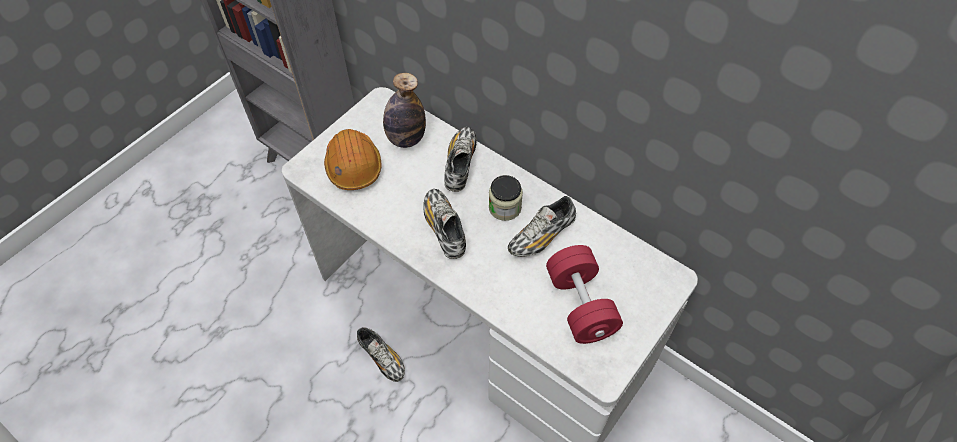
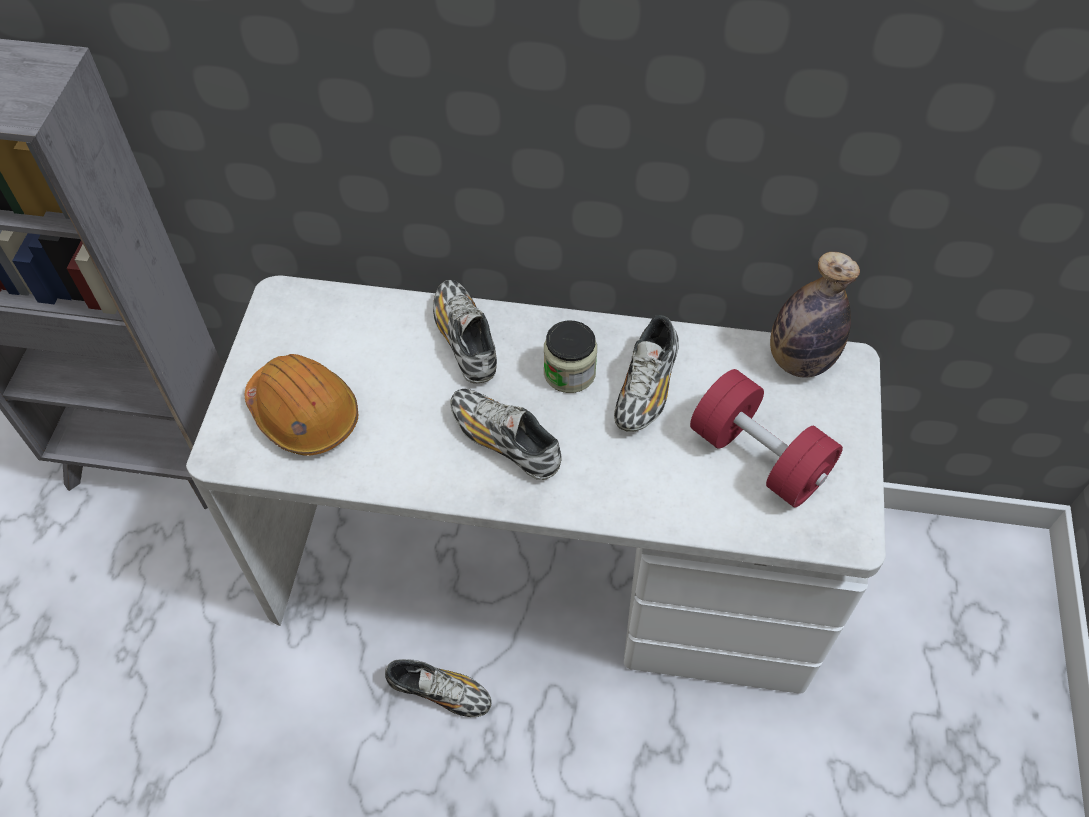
camera: 30 degrees left, 0 degrees up
bottle [383,73,426,148] -> bottle moved to [770,252,860,378]

